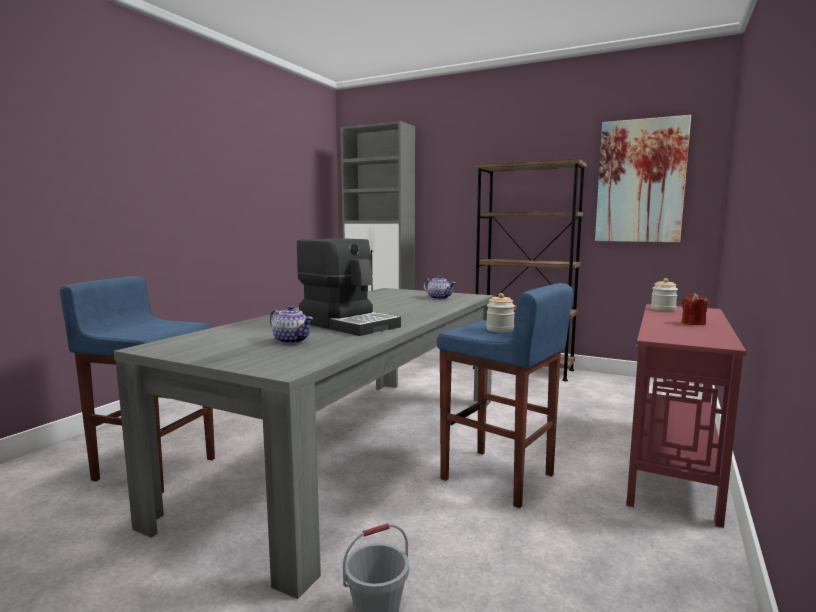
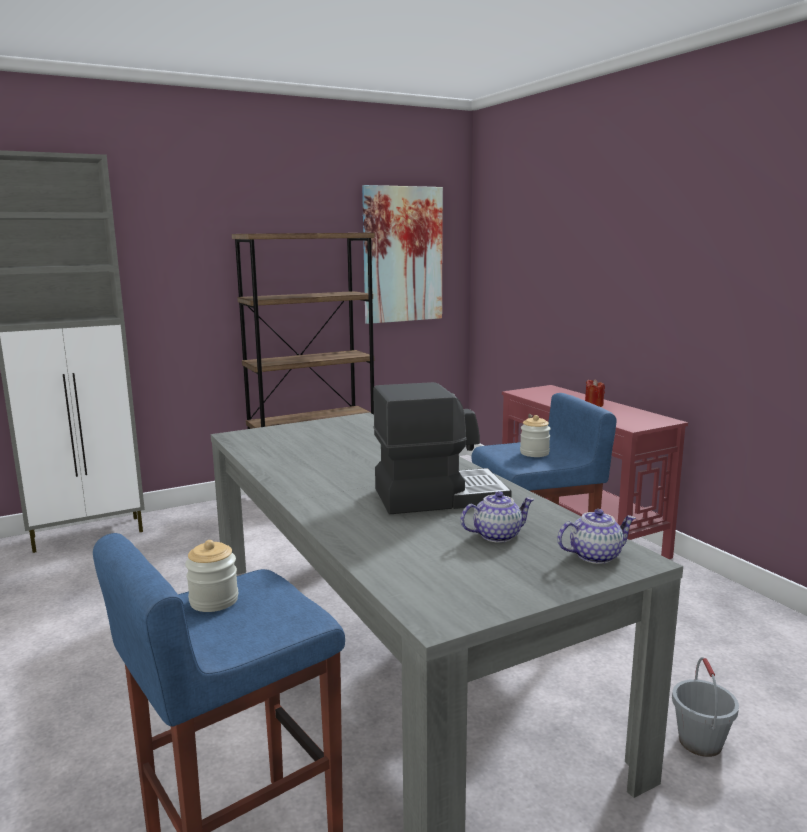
camera: 55 degrees left, 5 degrees up
teapot [423,275,456,299] -> teapot moved to [557,509,636,564]
jar [651,278,678,311] -> jar moved to [185,540,238,612]

